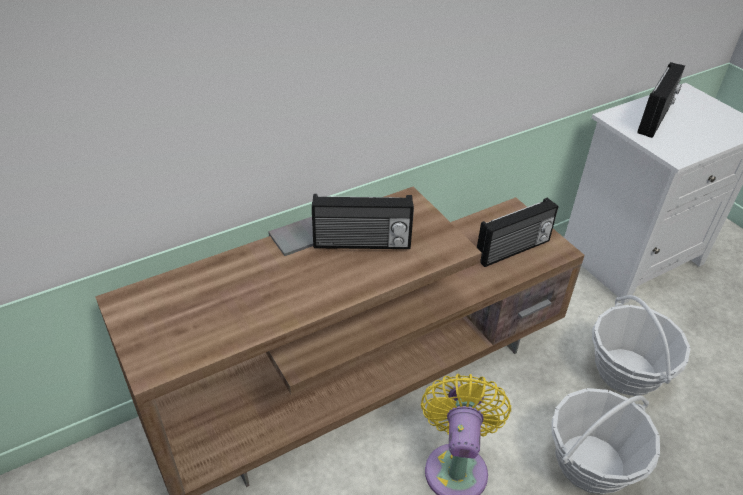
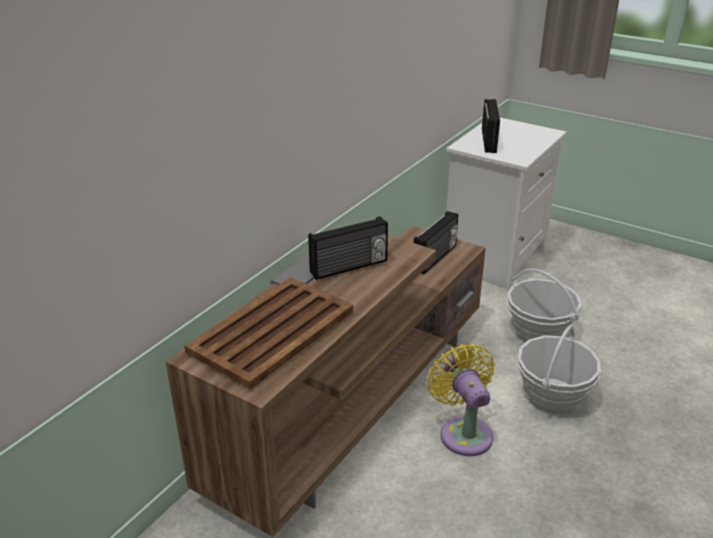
camera: 25 degrees left, 10 degrees down
none -> brown tray [184,277,353,389]

